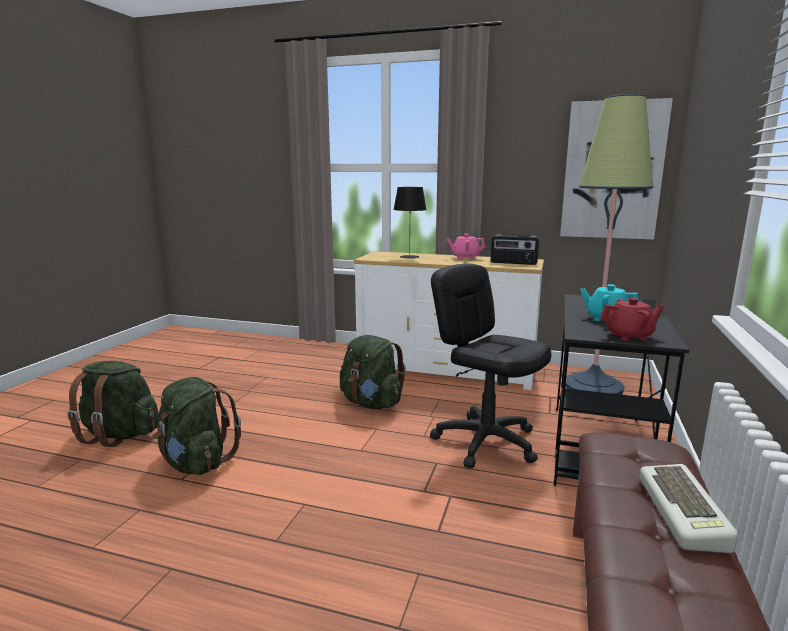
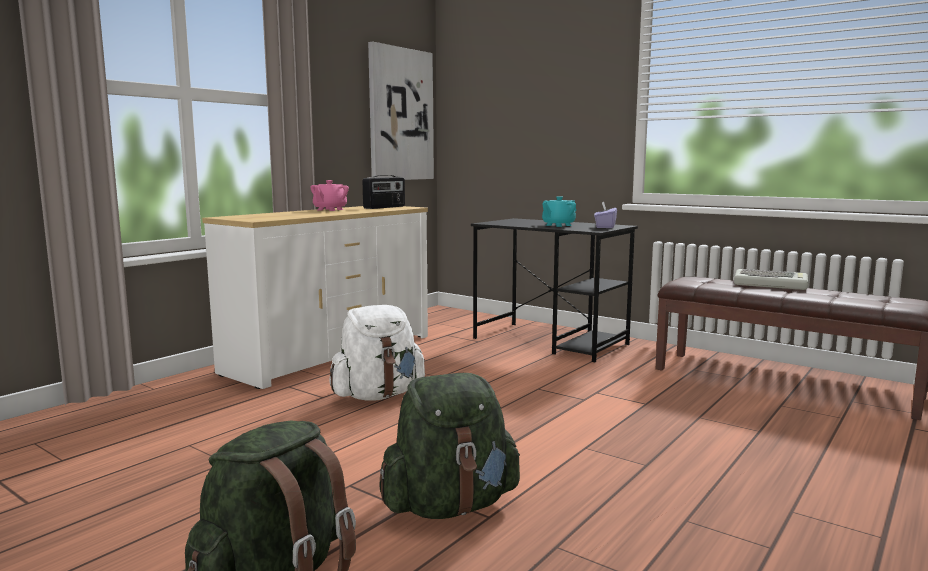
camera: 70 degrees left, 5 degrees down
green backpack [340,335,406,409] -> white backpack [329,305,425,400]
black table lamp [393,187,427,259] -> none
black office chair [430,264,551,468] -> none
floor lamp [566,94,653,395] -> none
red teapot [600,298,664,341] -> purple tissue box [594,202,617,228]

